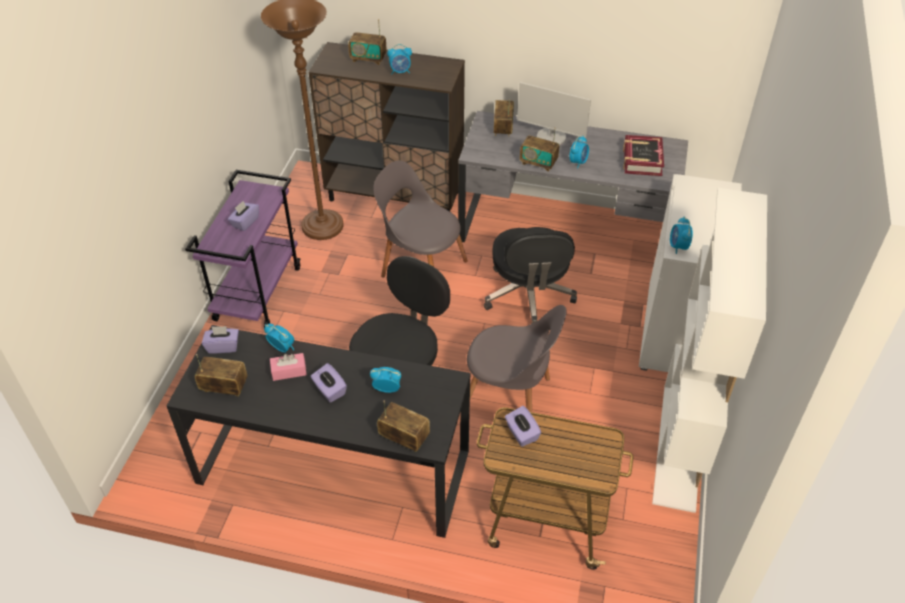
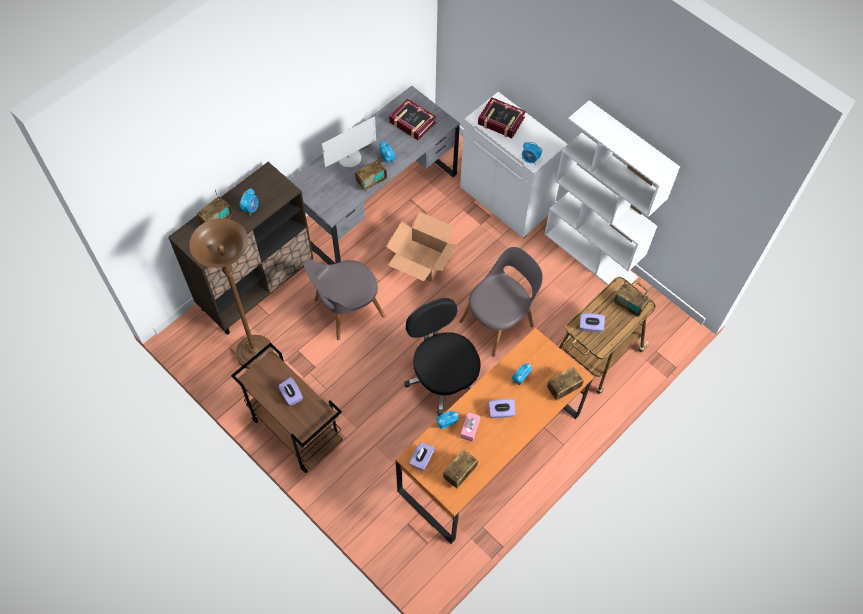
camera: 60 degrees left, 15 degrees up
black desk [167,325,471,538] -> orange desk [395,328,593,544]
purple cart [185,170,301,327] -> brown cart [231,343,343,473]
black office chair [484,227,577,324] -> cardboard box [386,212,457,282]
radio [494,99,514,137] -> radio moved to [614,283,650,317]
none -> book [478,97,526,138]

